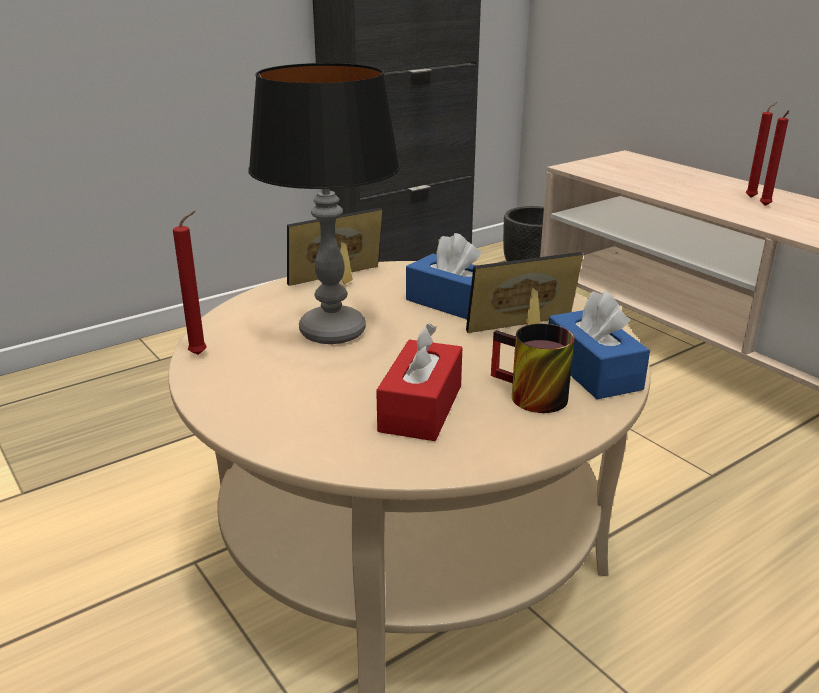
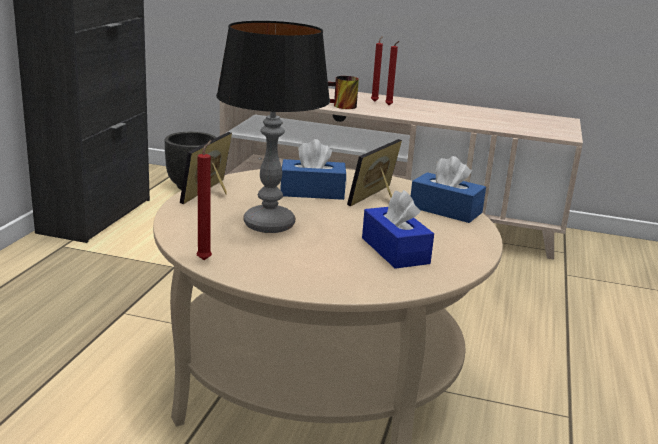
camera: 40 degrees left, 5 degrees down
red tissue box [376,323,462,441] -> blue tissue box [362,190,434,269]
mug [491,324,574,413] -> mug moved to [328,76,359,109]

